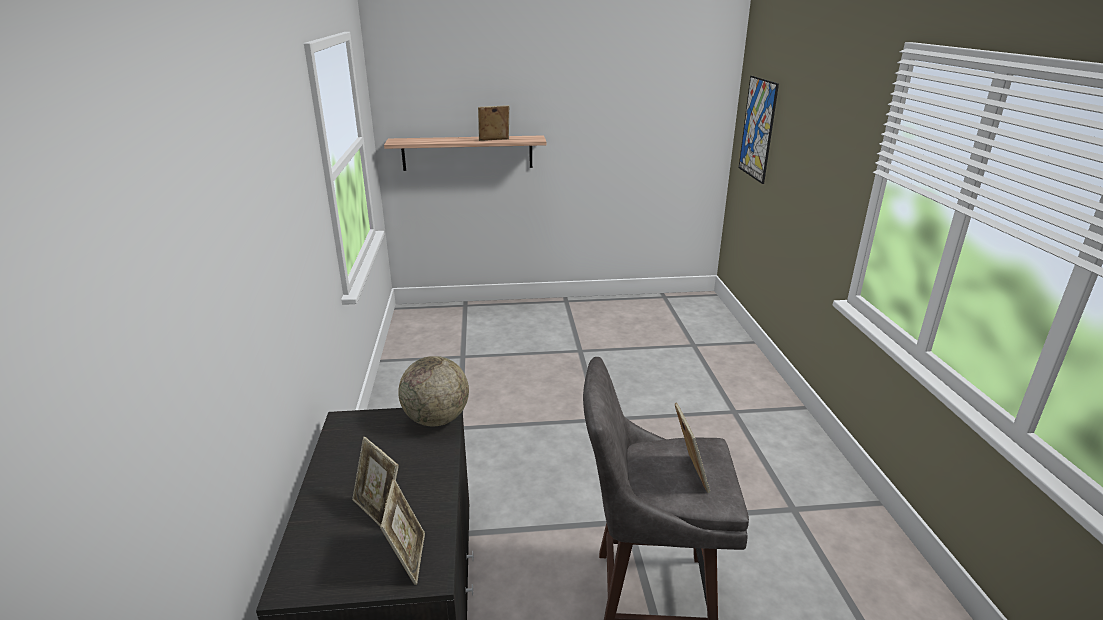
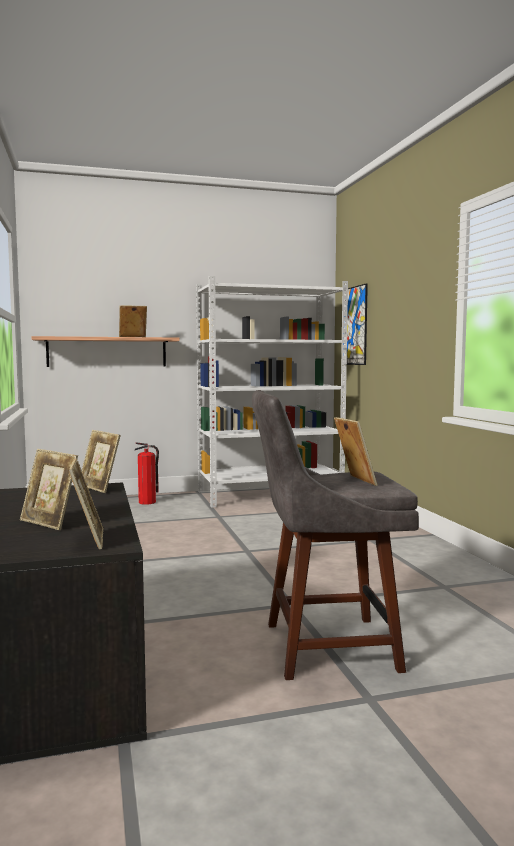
camera: 10 degrees left, 20 degrees down
globe [398,356,469,426] -> picture frame [82,430,121,493]
none -> fire extinguisher [135,442,159,505]
none -> white bookcase [196,276,348,507]

